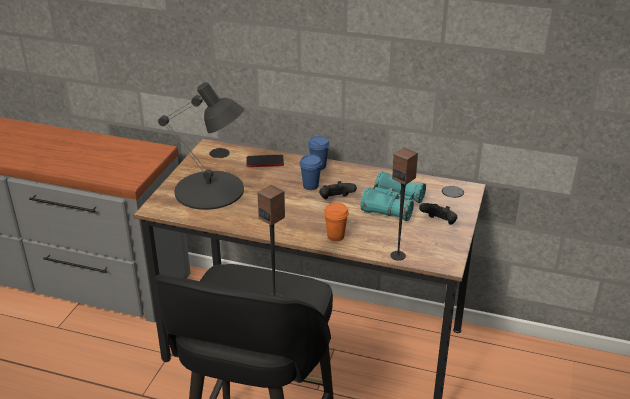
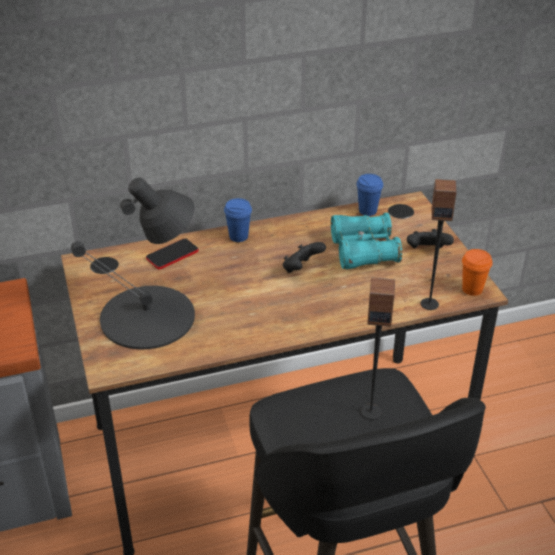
camera: 35 degrees left, 5 degrees up
blue cup [299,155,322,190] -> blue cup moved to [356,174,383,216]
orange cup [324,203,349,242] -> orange cup moved to [462,249,493,296]

